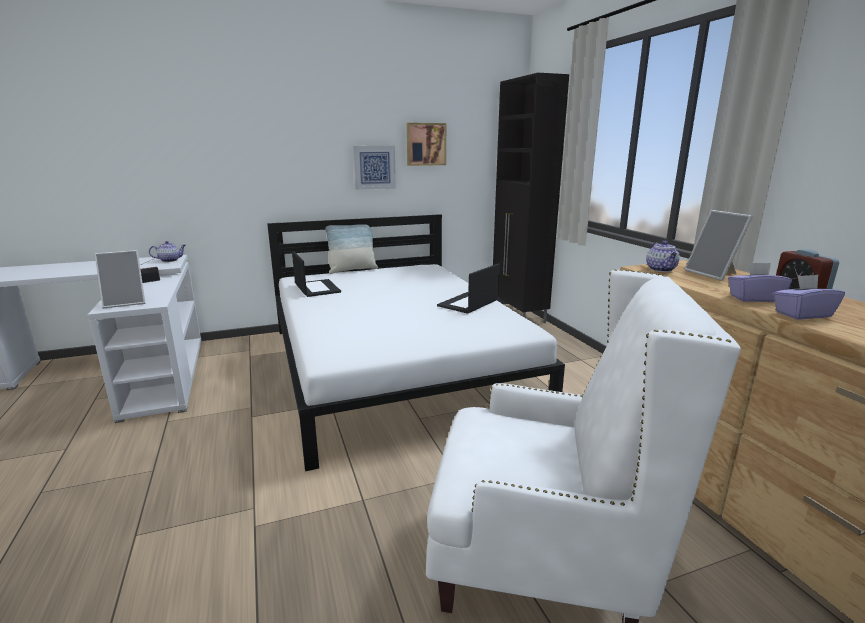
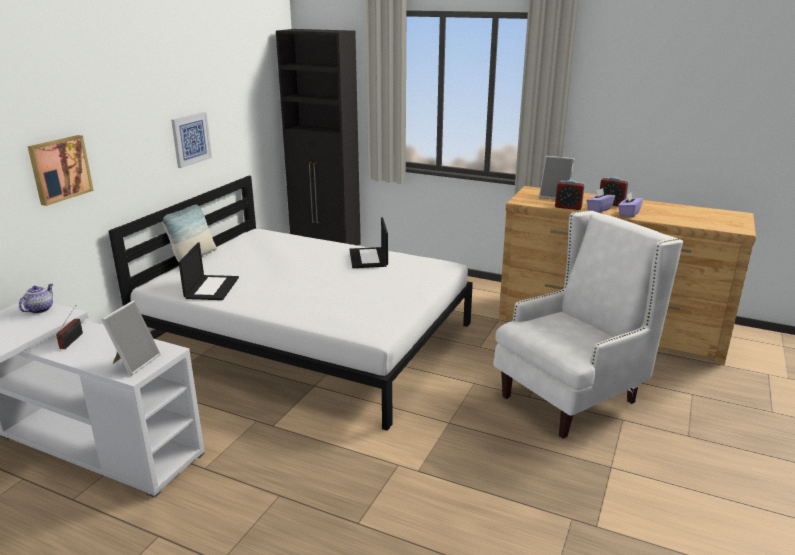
camera: 45 degrees left, 5 degrees up
laptop [292,251,341,297] -> laptop turned 75 degrees clockwise [179,242,239,300]
picture [407,123,446,166] -> picture moved to [28,135,94,206]
teapot [646,241,680,272] -> none
none -> alarm clock [555,180,585,210]

